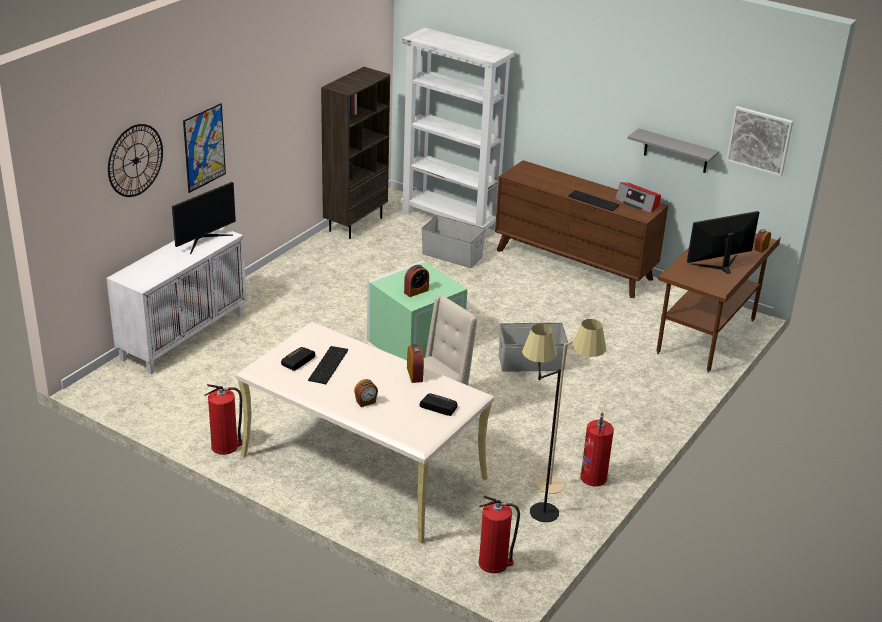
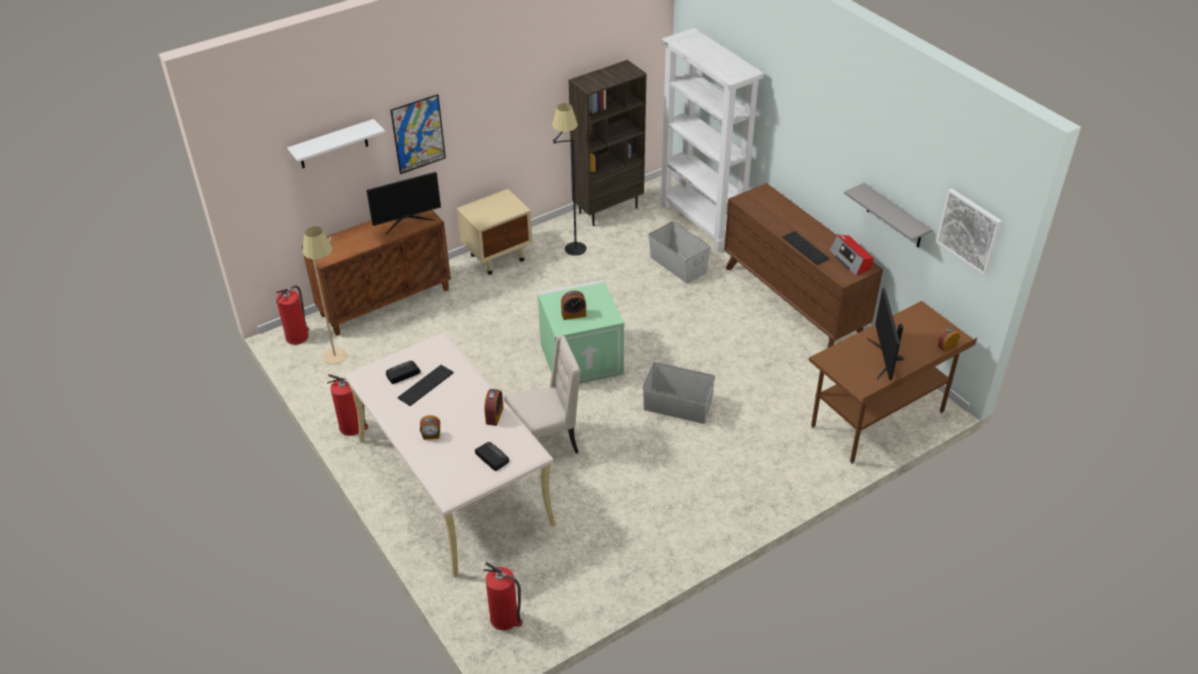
camera: 25 degrees right, 10 degrees up
white cabinet [106,227,246,374] -> brown cabinet [302,210,451,336]
wall clock [108,124,163,197] -> white shelf [287,119,385,168]
black floor lamp [522,324,561,522] -> black floor lamp moved to [552,103,587,256]
beige floor lamp [536,319,606,494] -> beige floor lamp moved to [303,226,347,364]
fire extinguisher [580,413,614,486] -> fire extinguisher moved to [276,285,309,345]
monitor [687,211,760,274] -> monitor turned 90 degrees counterclockwise [867,288,904,380]
none -> beige nightstand [457,189,532,275]

